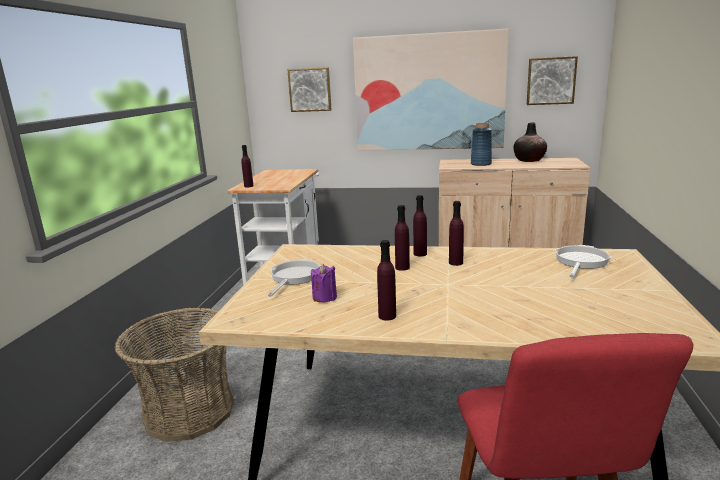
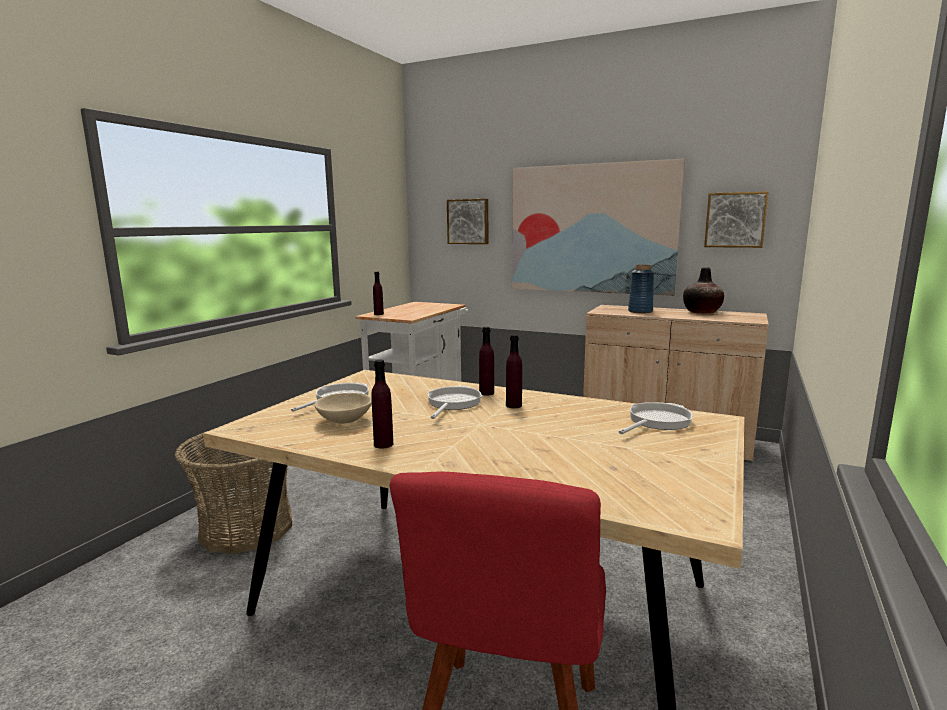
camera: 15 degrees right, 5 degrees down
purple candle [311,264,337,302] -> beige bowl [314,393,372,424]
purple bottle [395,205,410,271] -> frying pan [427,386,482,419]

